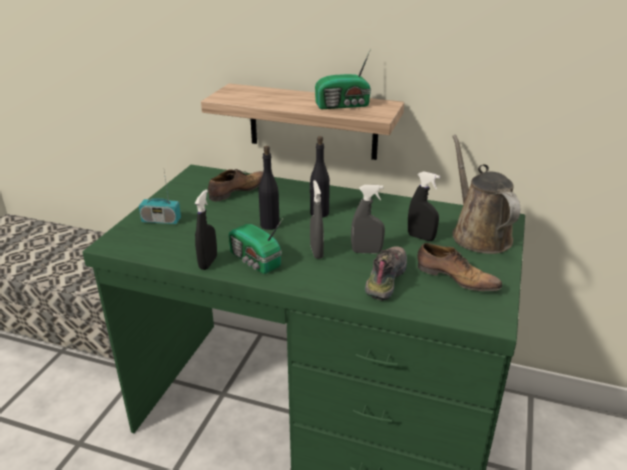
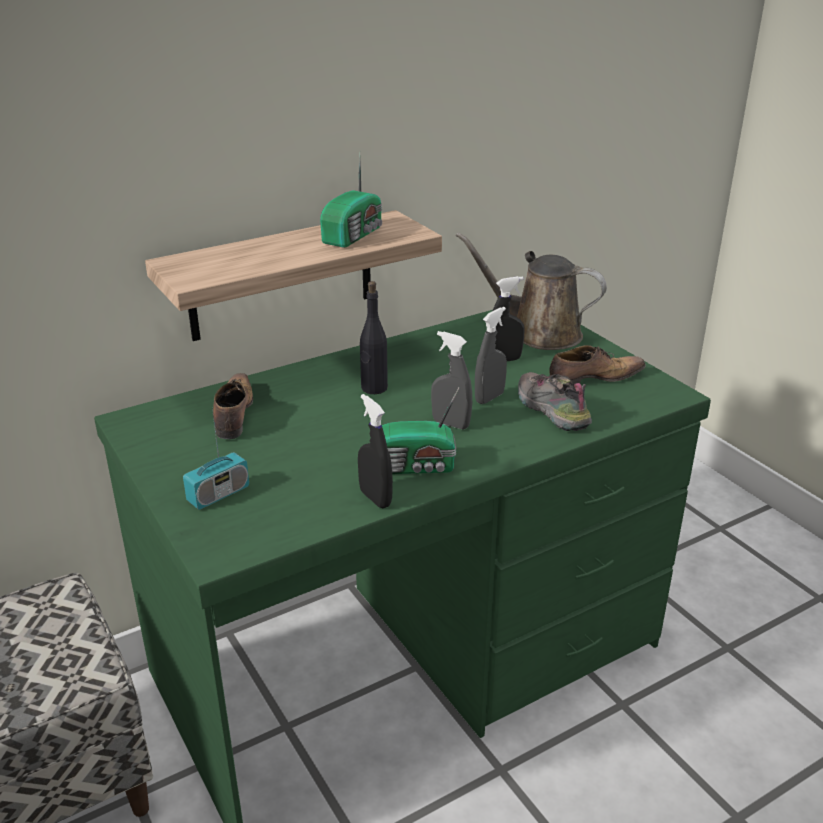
camera: 50 degrees left, 0 degrees up
black bottle [259,146,280,230] -> none

